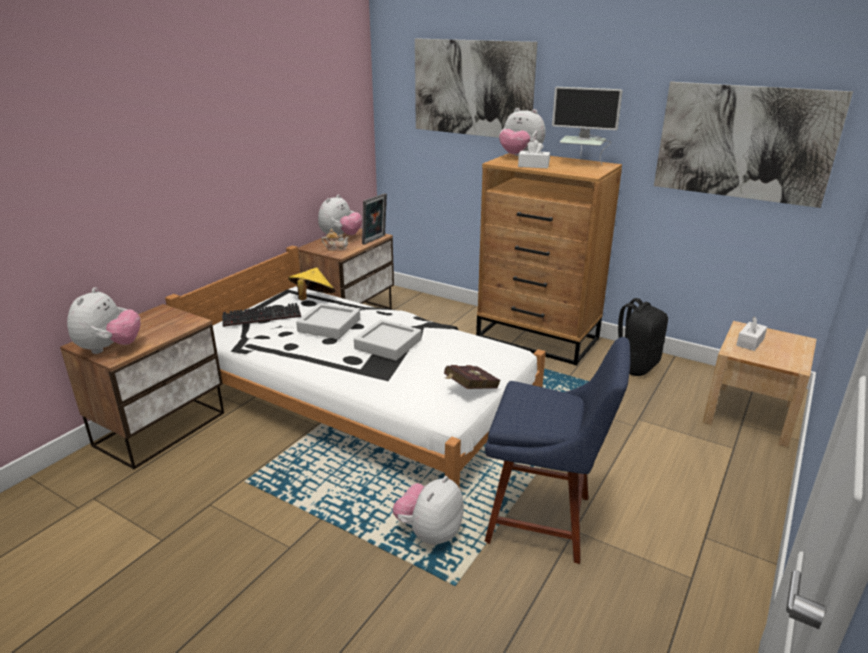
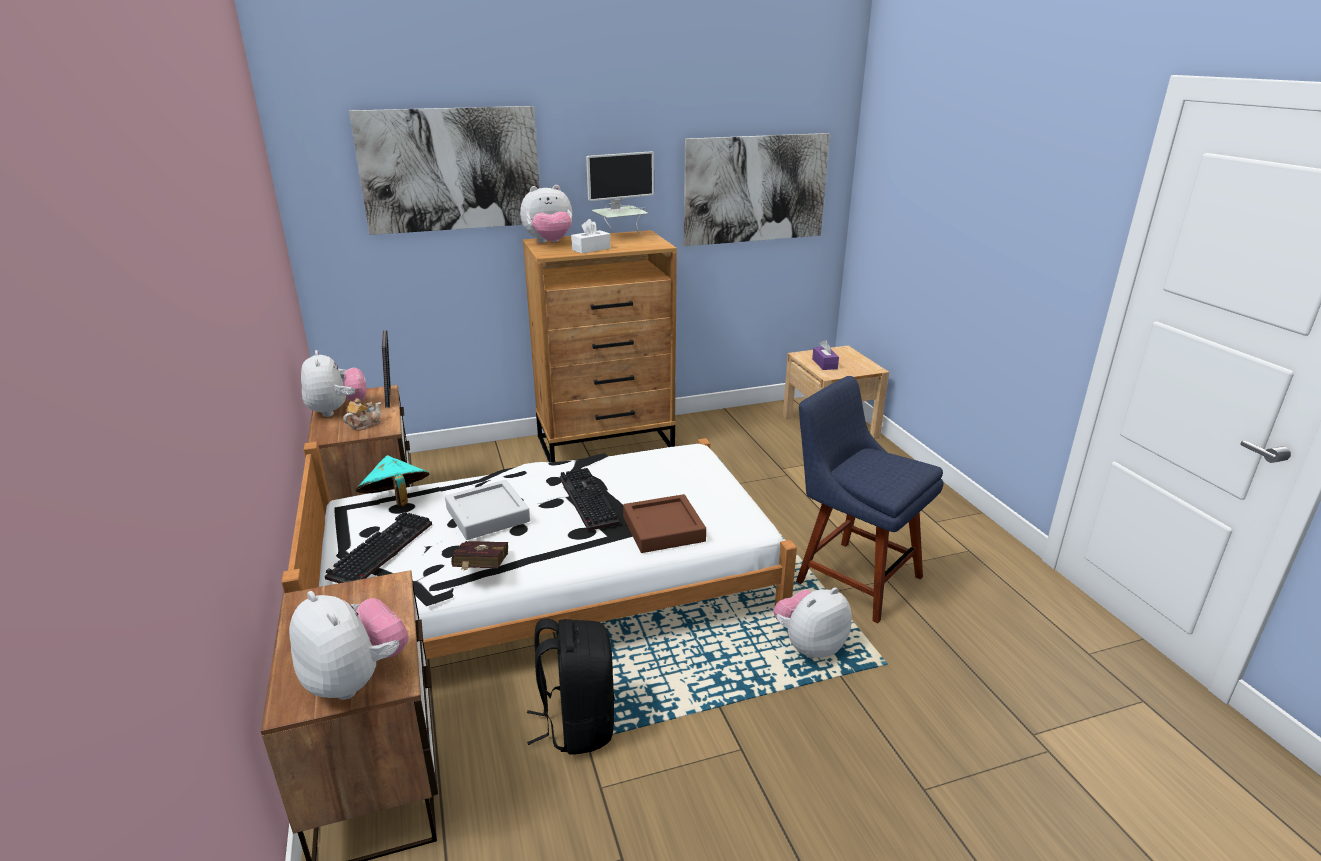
camera: 50 degrees left, 0 degrees up
yellow hat [288,268,335,300] -> turquoise hat [356,455,430,506]
grey tray [354,320,422,361] -> keyboard [560,468,620,531]
plush toy [393,476,464,545] -> plush toy turned 75 degrees clockwise [773,588,852,658]
red book [444,365,501,389] -> red book moved to [451,541,508,570]
blue chair [485,337,630,564] -> blue chair turned 105 degrees counterclockwise [796,376,943,623]
black backpack [618,298,668,376] -> black backpack moved to [527,619,614,755]
white tissue box [736,317,767,351] -> purple tissue box [812,340,839,370]
none -> brown tray [623,494,706,553]

